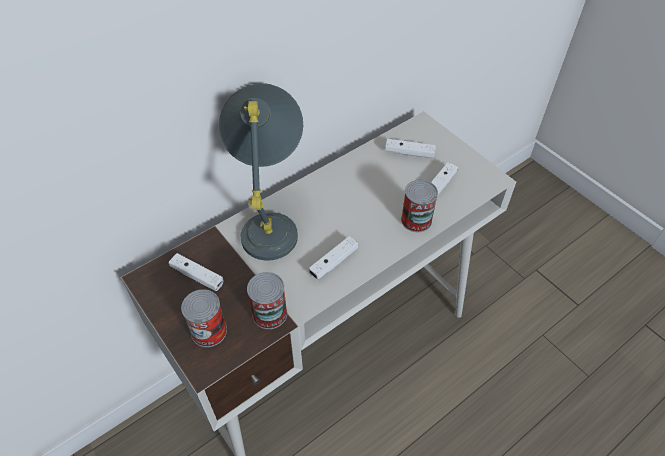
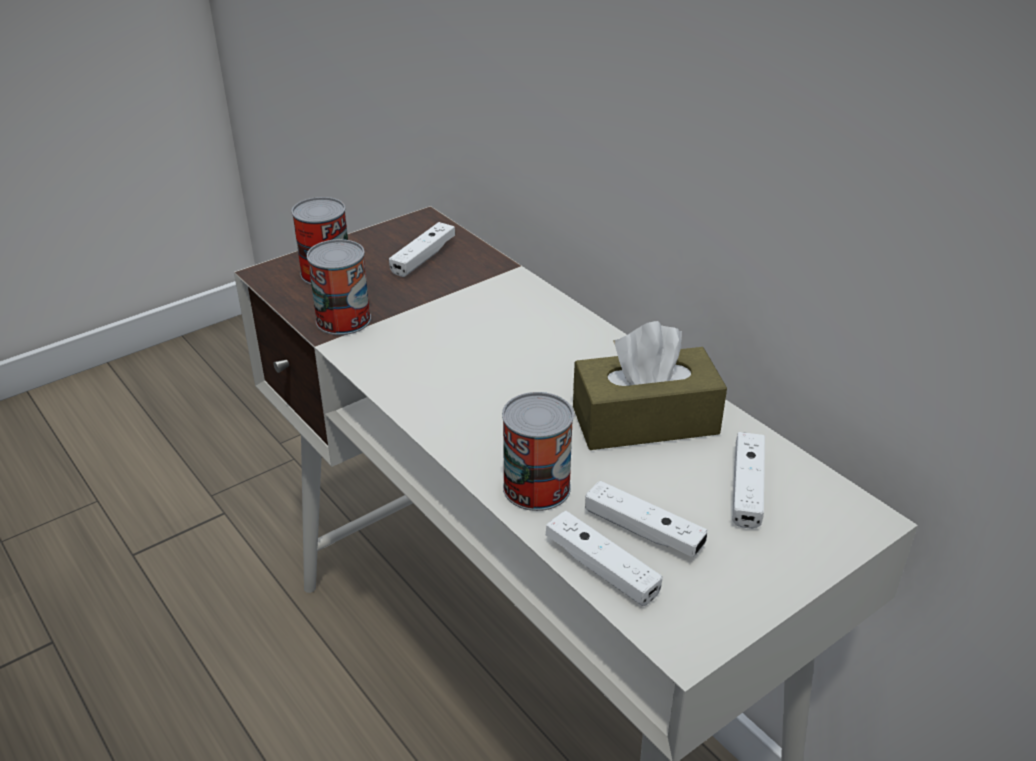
camera: 90 degrees right, 15 degrees down
grey table lamp [219,83,303,261] -> none
white game controller [309,236,358,280] -> white game controller moved to [546,511,662,606]
none -> brown tissue box [573,321,727,450]

